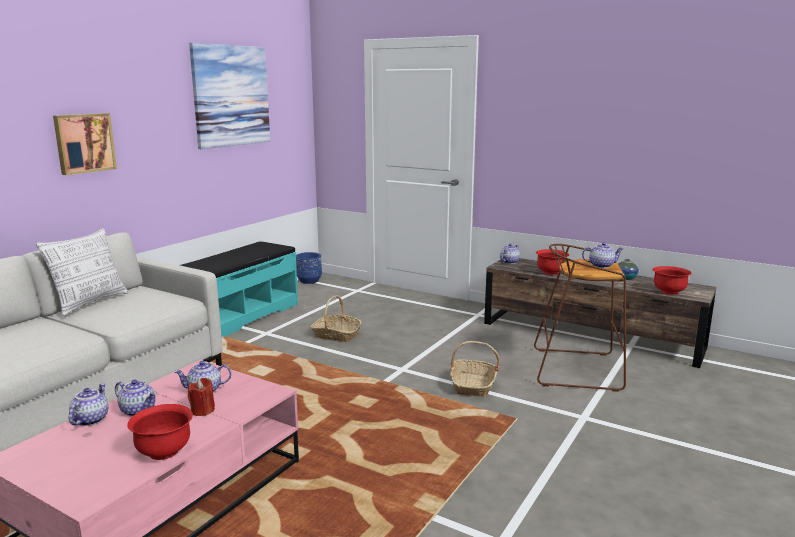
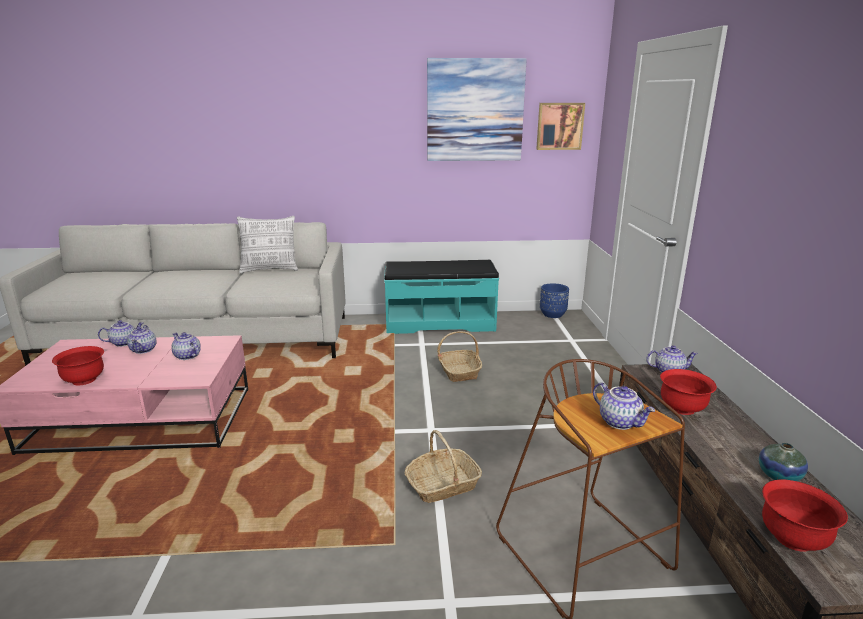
camera: 55 degrees right, 5 degrees up
picture [53,113,117,175] -> picture moved to [536,103,585,150]
red candle [188,378,215,416] -> none

